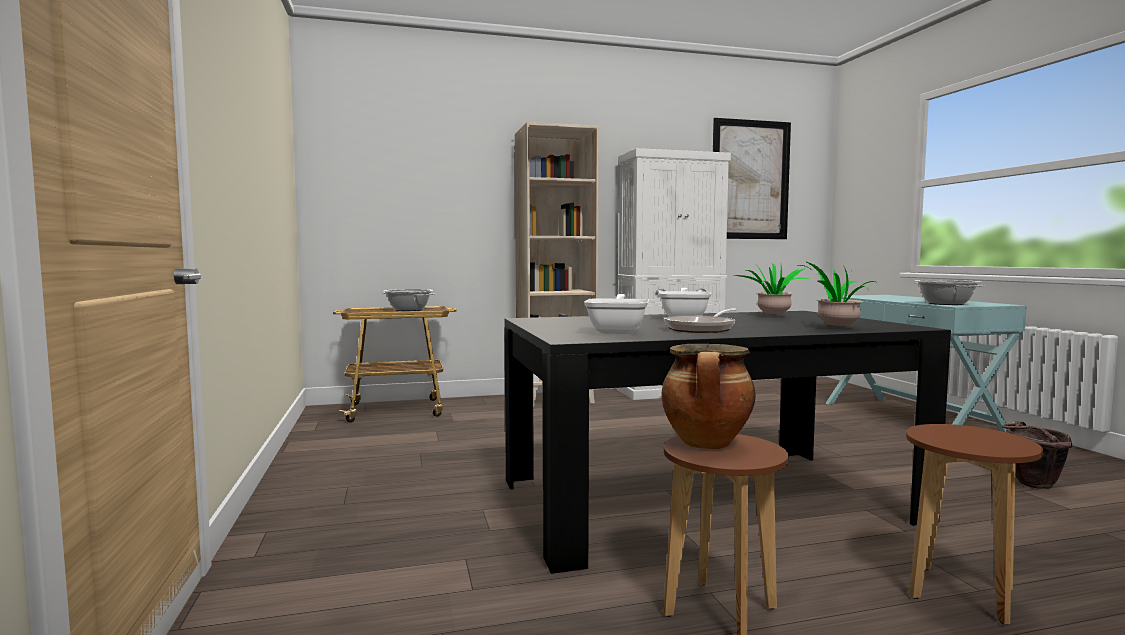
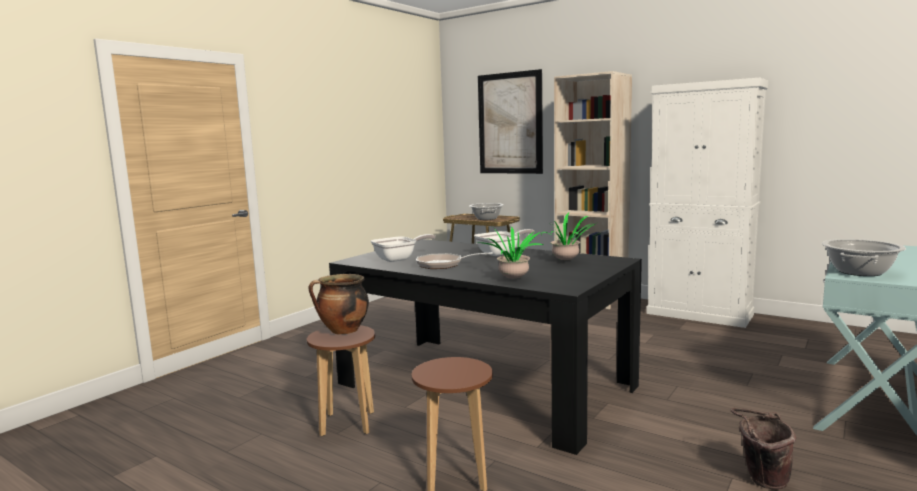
camera: 50 degrees right, 5 degrees up
picture [713,118,791,239] -> picture moved to [478,69,543,174]

